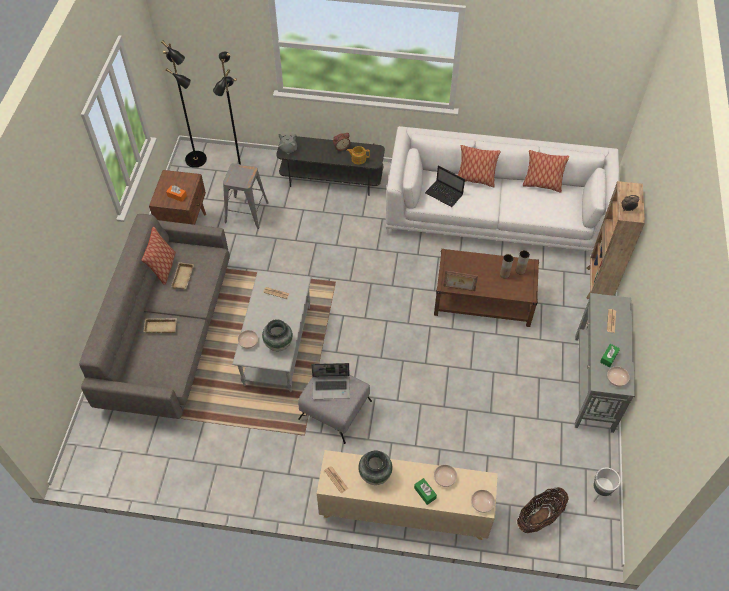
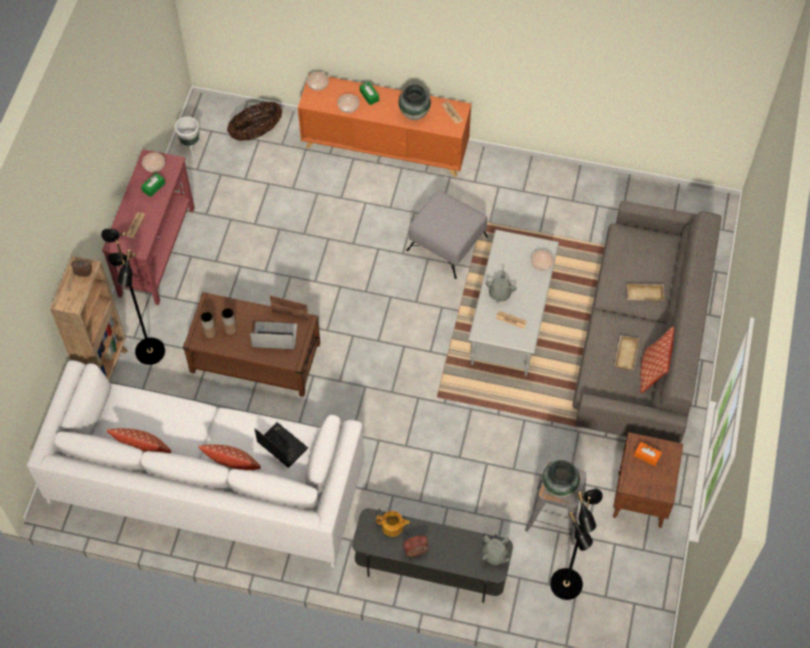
camera: 175 degrees left, 5 degrees up
black floor lamp [161,40,207,168] -> black floor lamp moved to [101,229,165,365]
vase [262,319,293,351] -> vase moved to [542,460,580,498]
laptop [311,363,350,399] -> laptop moved to [250,322,297,349]
beige cabinet [317,450,498,540] -> orange cabinet [298,73,471,177]
grey console table [575,293,635,433] -> red console table [102,149,195,305]
none -> grey teapot [485,270,517,303]

